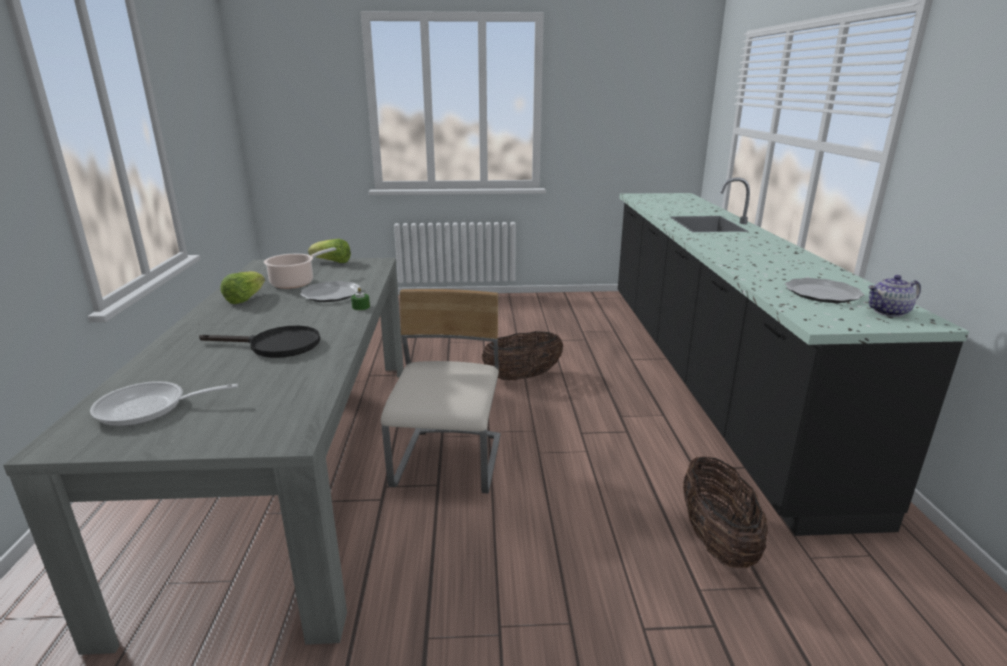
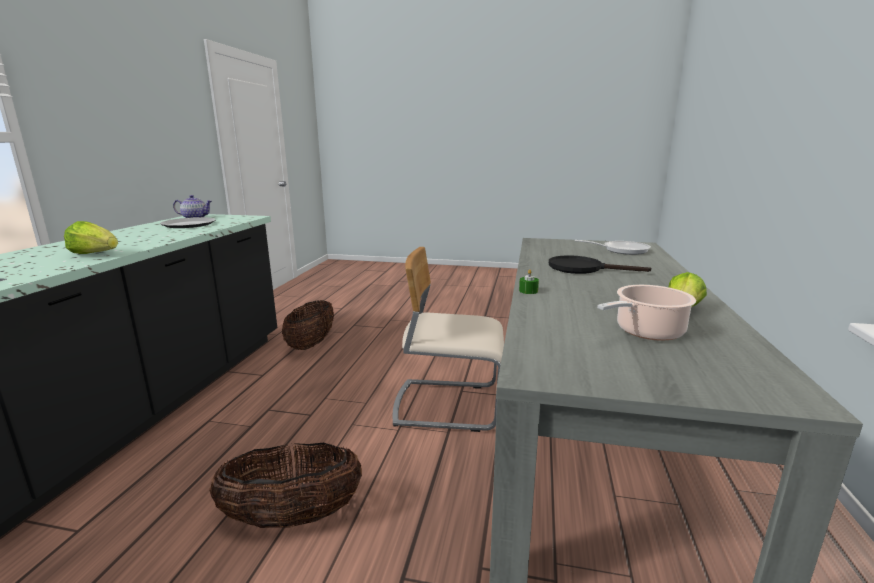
camera: 165 degrees left, 5 degrees down
plate [300,281,361,302] -> none
lettuce [308,239,351,263] -> lettuce moved to [64,221,118,254]
beige chair [381,289,500,493] -> beige chair turned 75 degrees clockwise [393,247,504,432]

